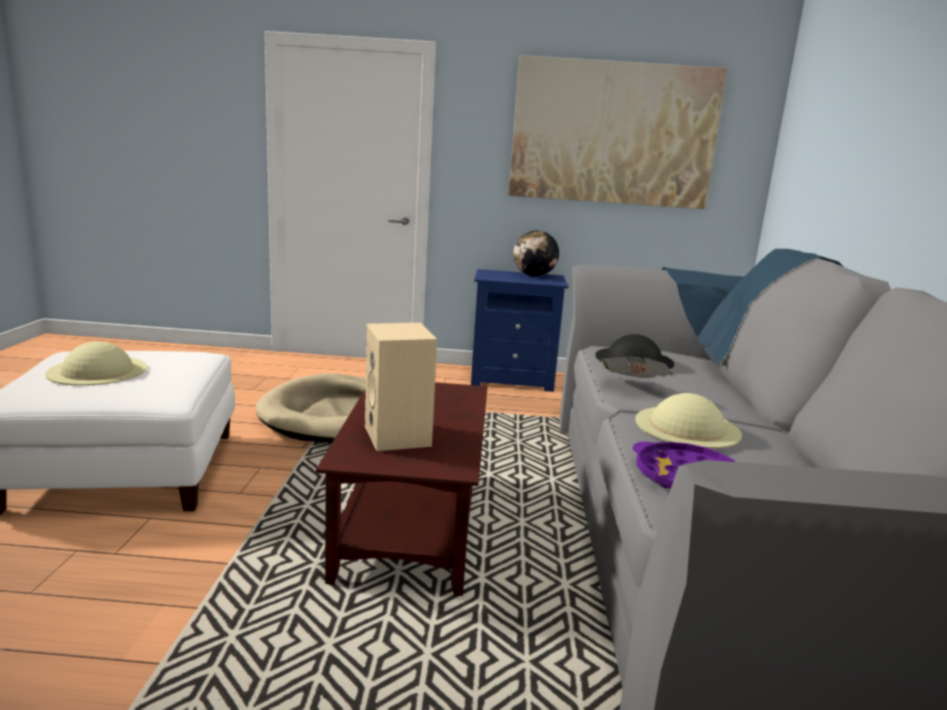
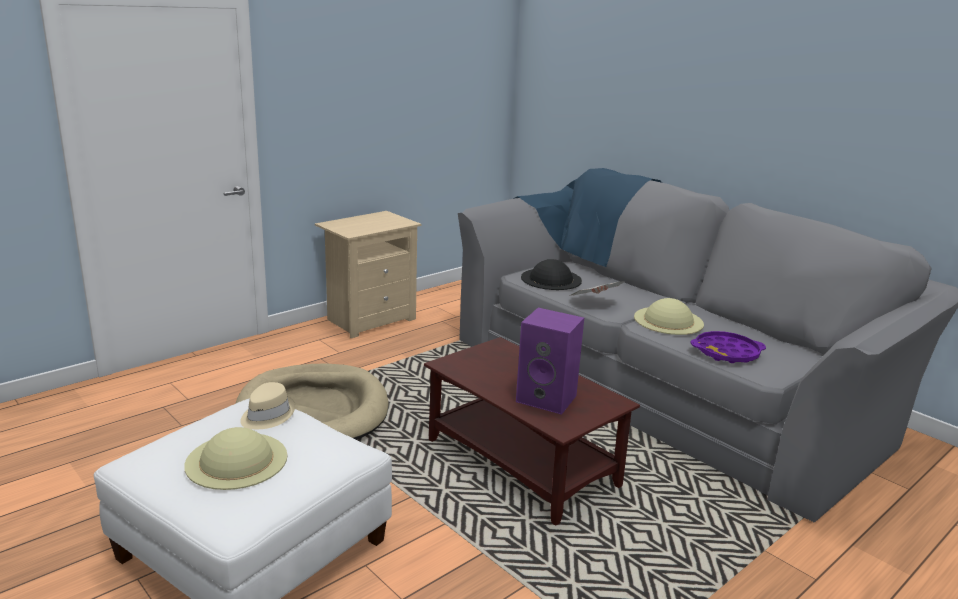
camera: 45 degrees left, 5 degrees up
beige speaker [365,323,437,451] -> purple speaker [516,308,584,415]
blue nightstand [471,269,568,392] -> beige nightstand [315,211,422,338]
picture [509,55,728,209] -> none
globe [513,230,559,276] -> none
none -> beige hat [240,382,295,429]

